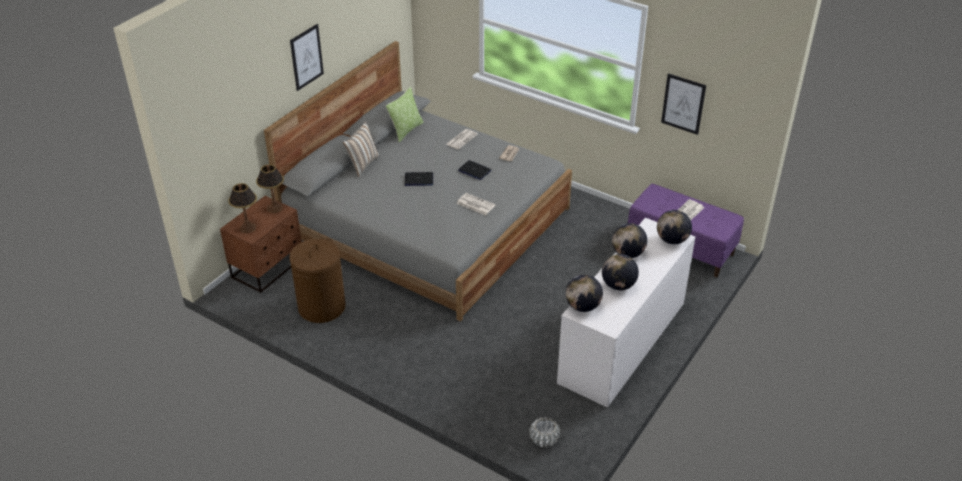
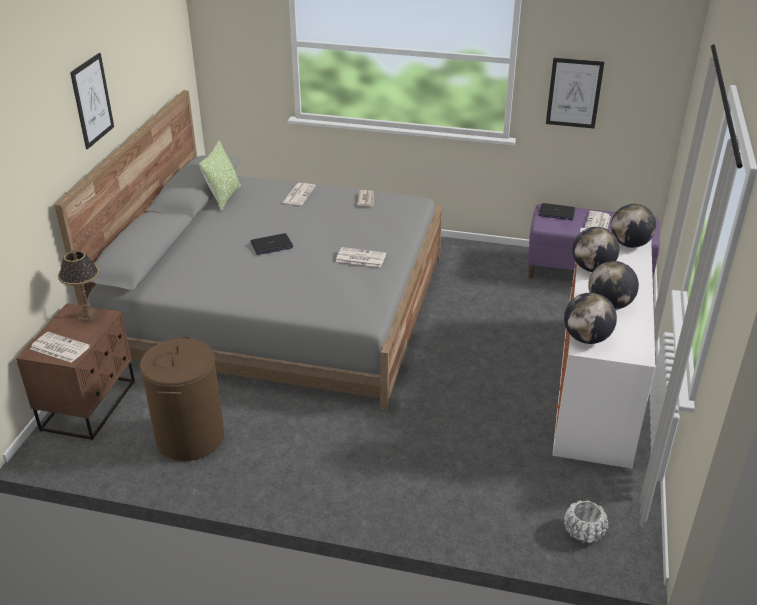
camera: 20 degrees left, 5 degrees down
table lamp [228,183,257,233] -> newspaper [30,332,90,363]
pillow [343,121,380,177] -> none
laptop [458,160,492,180] -> laptop moved to [539,203,575,220]

